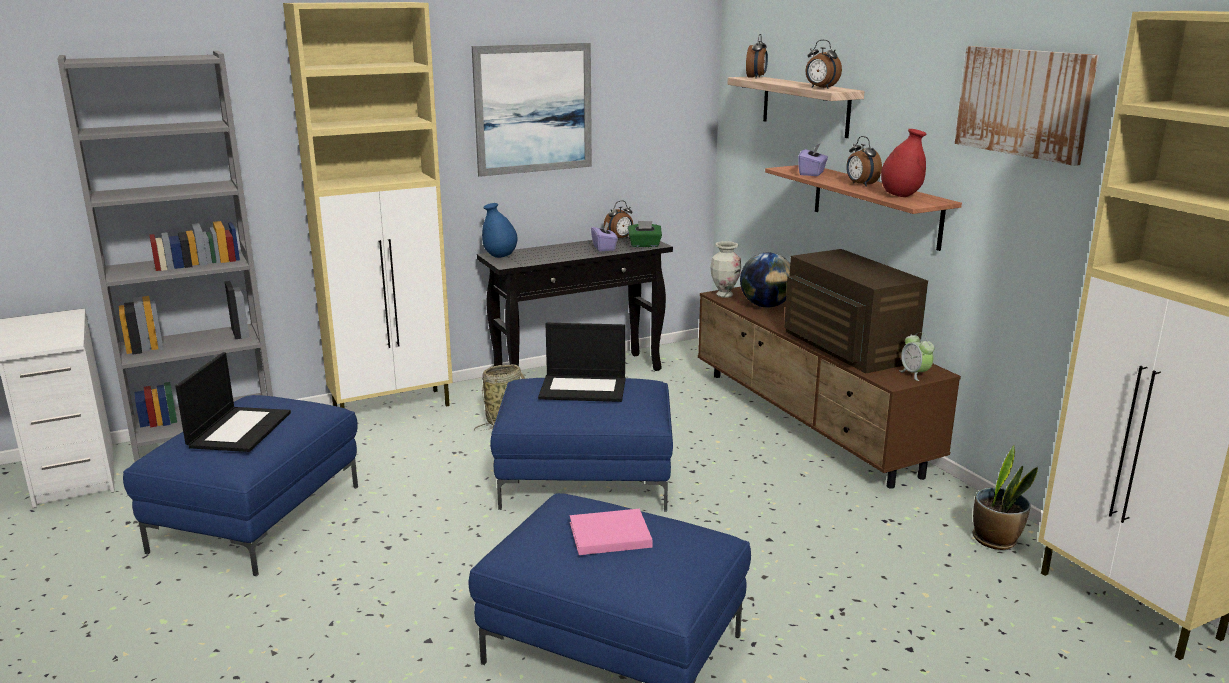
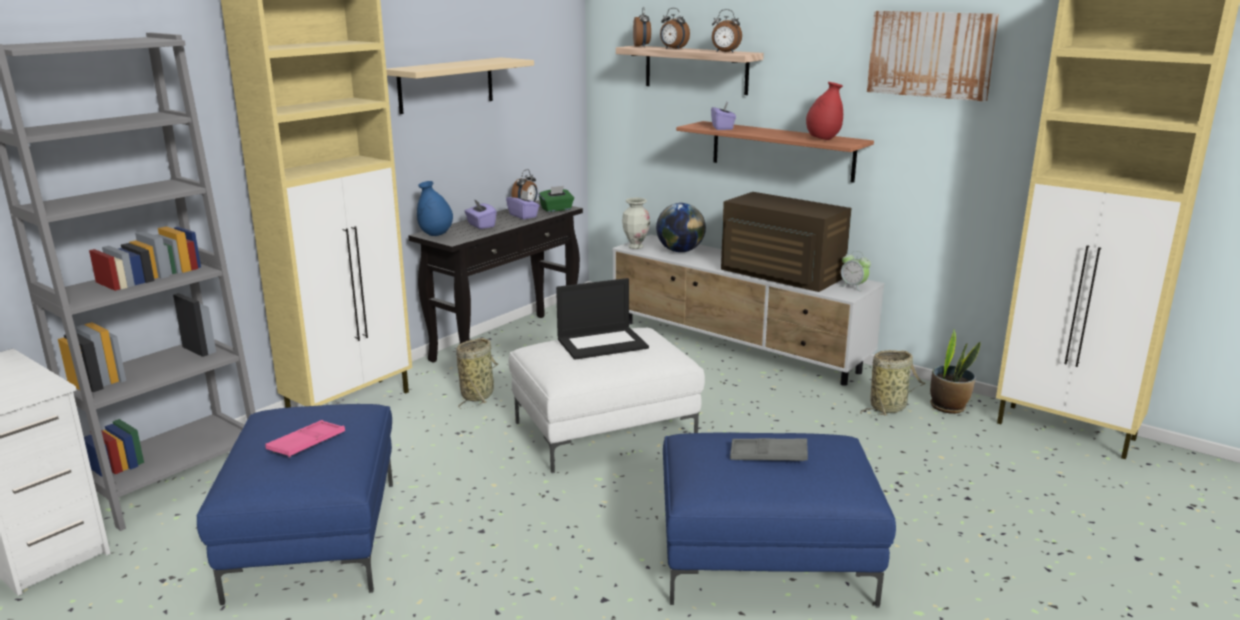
camera: 25 degrees left, 0 degrees up
laptop [175,352,291,452] -> pink tray [265,420,345,458]
picture [472,43,592,177] -> beige shelf [386,57,534,114]
blue ottoman [490,378,673,511] -> white ottoman [509,328,705,473]
pink book [570,509,653,555] -> grey tray [730,438,808,461]
brown tv stand [698,287,961,489] -> white tv stand [612,234,885,386]
alarm clock [846,136,882,187] -> alarm clock moved to [660,8,690,49]
none -> purple tissue box [464,199,497,229]
none -> basket [860,350,925,416]

